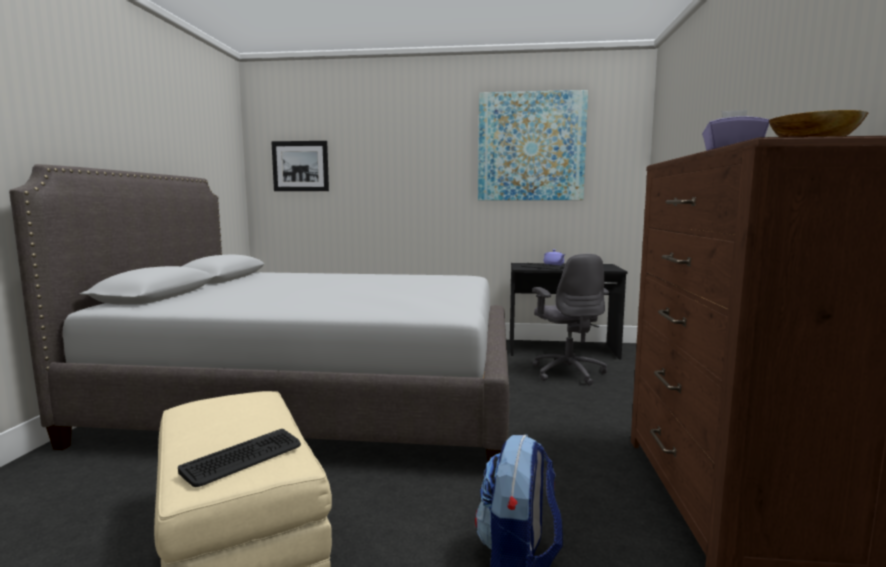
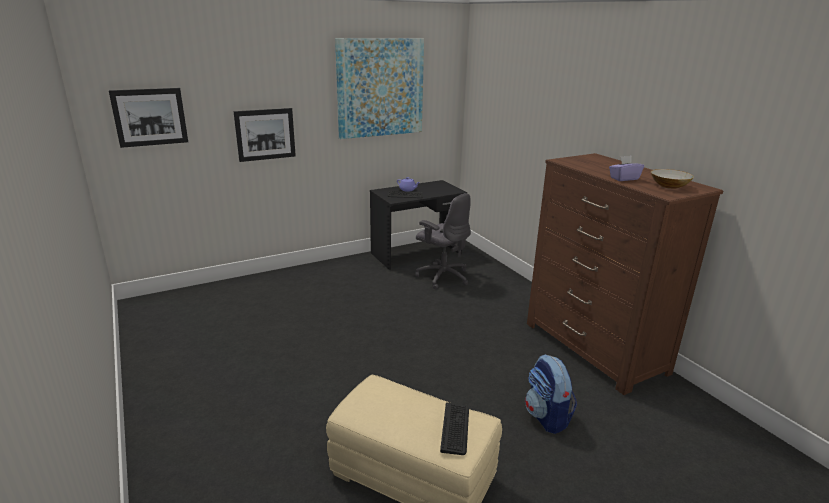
camera: 35 degrees left, 15 degrees up
grey bed [9,164,509,462] -> none
none -> picture [234,108,296,162]

